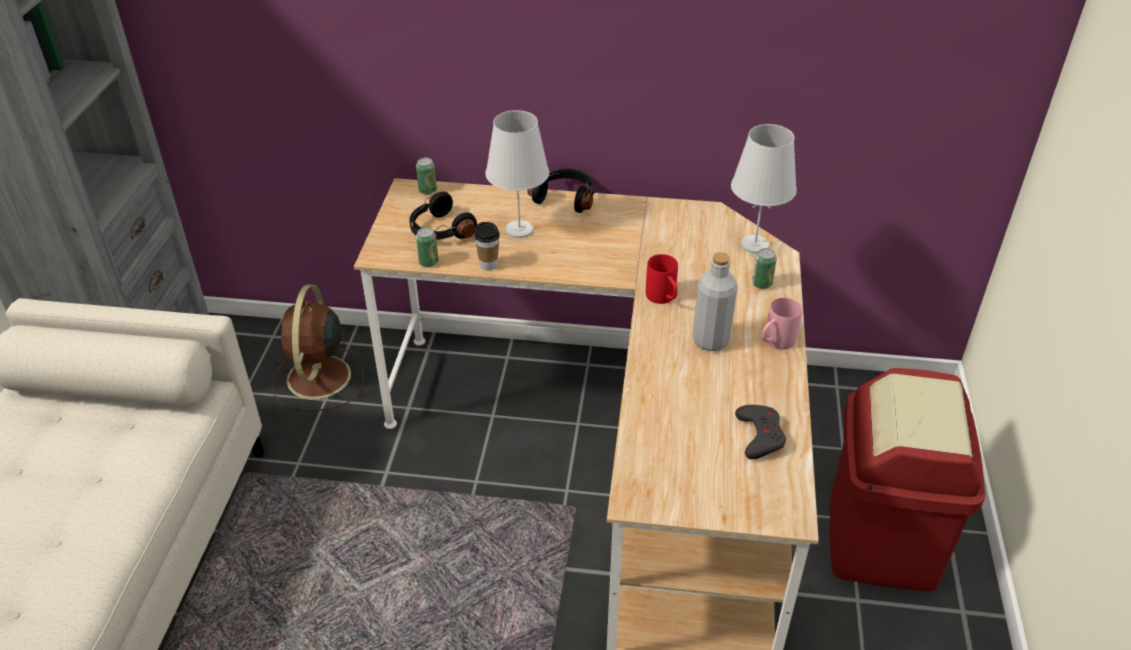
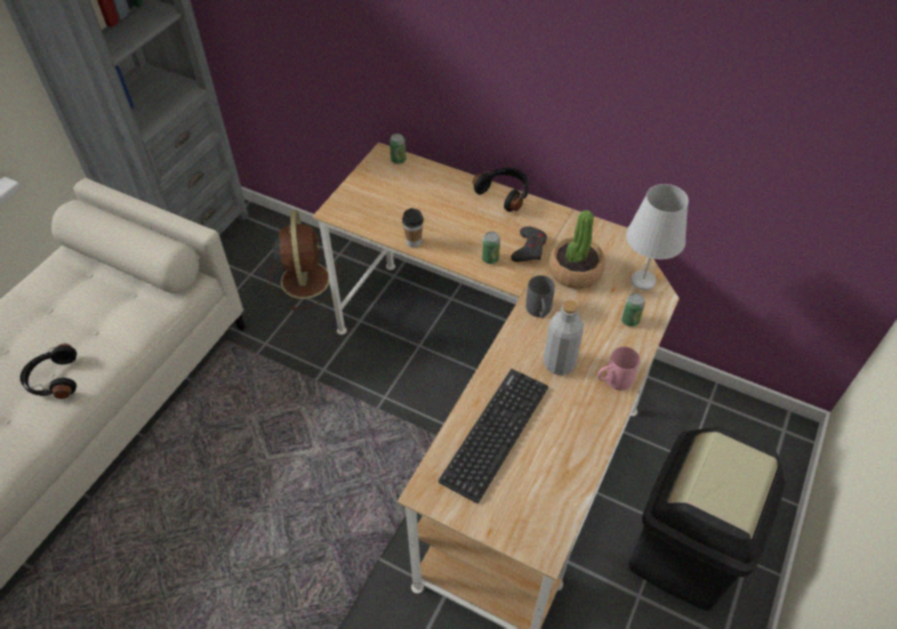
camera: 20 degrees right, 10 degrees up
brown fan [273,285,364,411] -> brown fan turned 150 degrees clockwise [269,210,340,310]
black headphones [409,191,477,240] -> black headphones moved to [20,344,77,399]
can [416,227,439,267] -> can moved to [482,232,500,264]
white table lamp [485,110,549,238] -> none
red mug [646,254,678,304] -> grey mug [526,275,555,318]
grey game controller [735,405,786,459] -> grey game controller moved to [511,226,547,262]
red trash can [830,368,985,591] -> black trash can [628,427,785,611]
none -> keyboard [438,369,548,503]
none -> potted plant [549,210,605,289]

